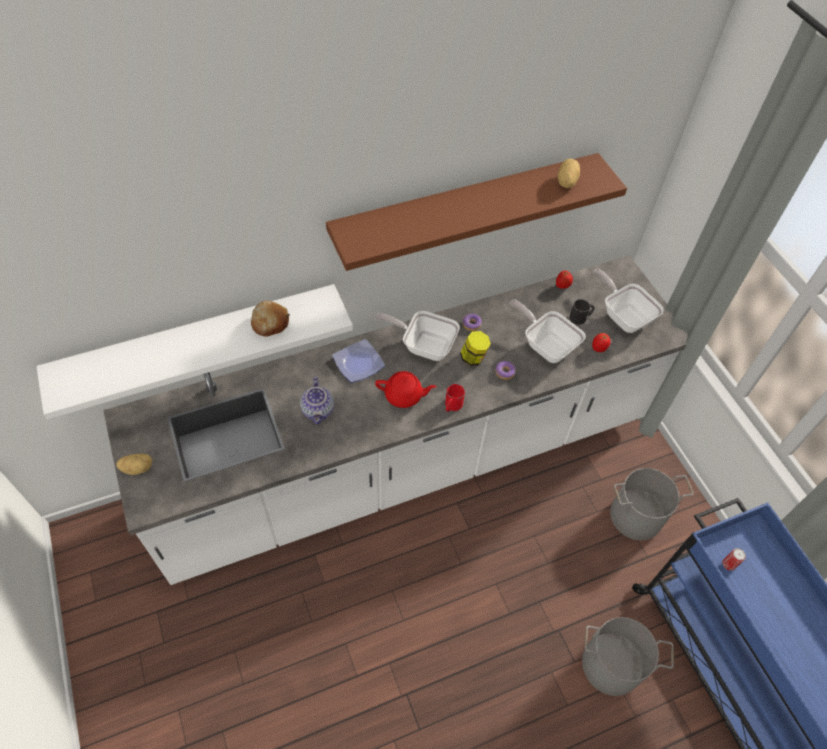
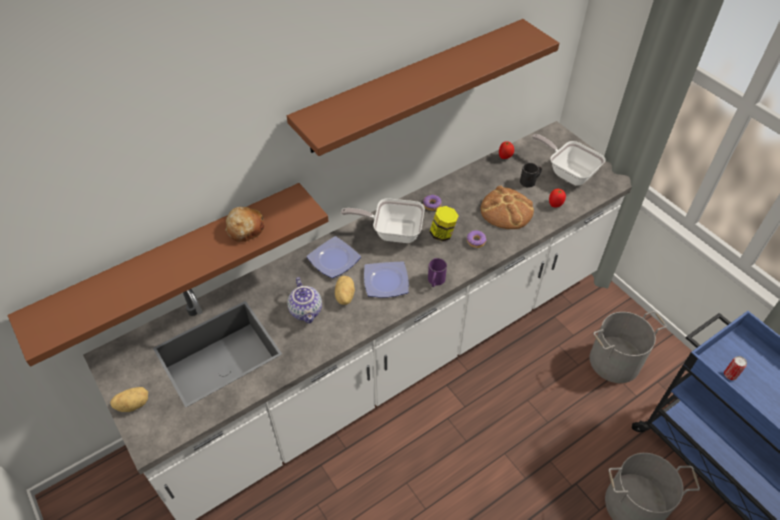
camera: 10 degrees left, 5 degrees down
white shelf [36,284,353,419] -> brown shelf [7,183,329,367]
red teapot [375,371,437,408] -> plate [364,261,409,298]
red mug [445,384,465,412] -> purple mug [428,258,447,287]
frying pan [510,300,585,363] -> bread [481,185,534,229]
potato [557,159,580,188] -> potato moved to [335,276,355,305]

